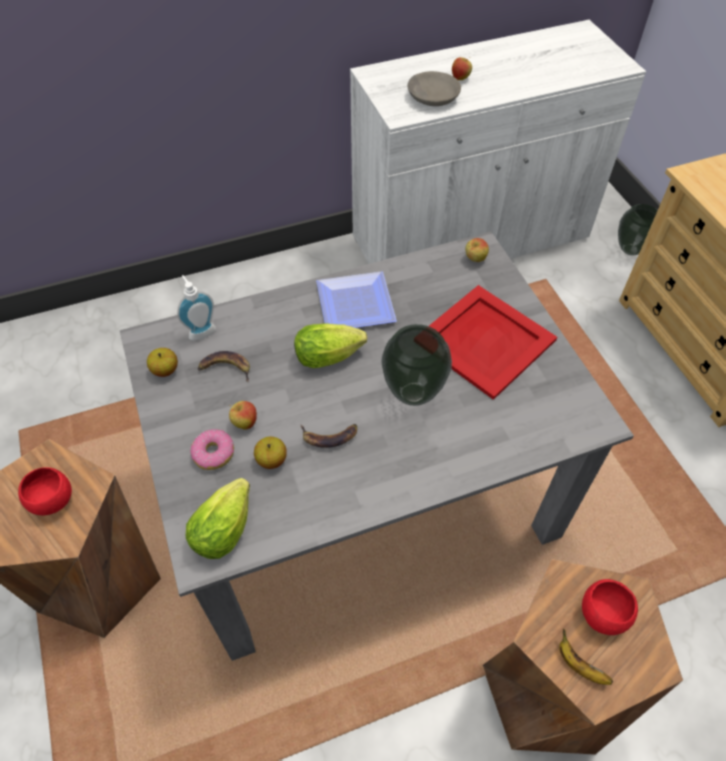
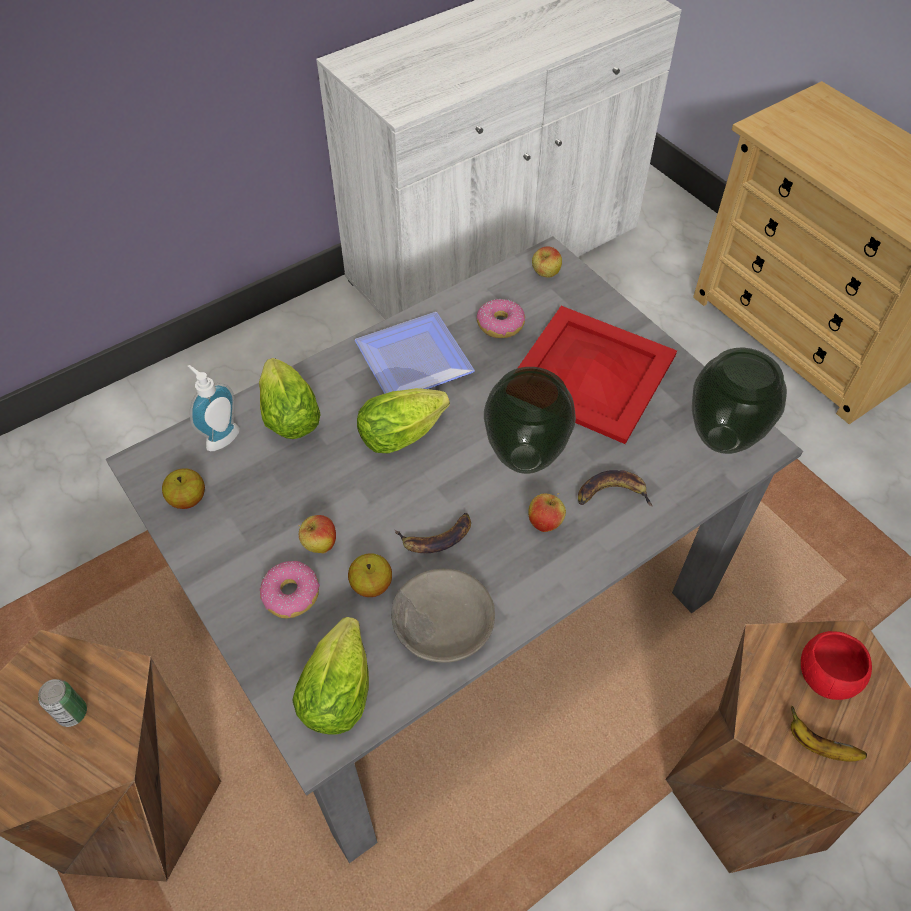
camera: 15 degrees left, 0 degrees up
red bowl [18,467,72,515] -> can [38,679,87,727]
banana [197,351,250,382] -> banana moved to [578,470,653,506]
grey bowl [407,71,461,106] -> grey bowl moved to [391,569,495,663]
apple [452,57,472,80] -> apple moved to [528,493,566,532]
vase [618,204,658,256] -> vase moved to [692,348,787,454]
none -> lettuce [259,358,321,439]
none -> donut [476,299,525,338]

